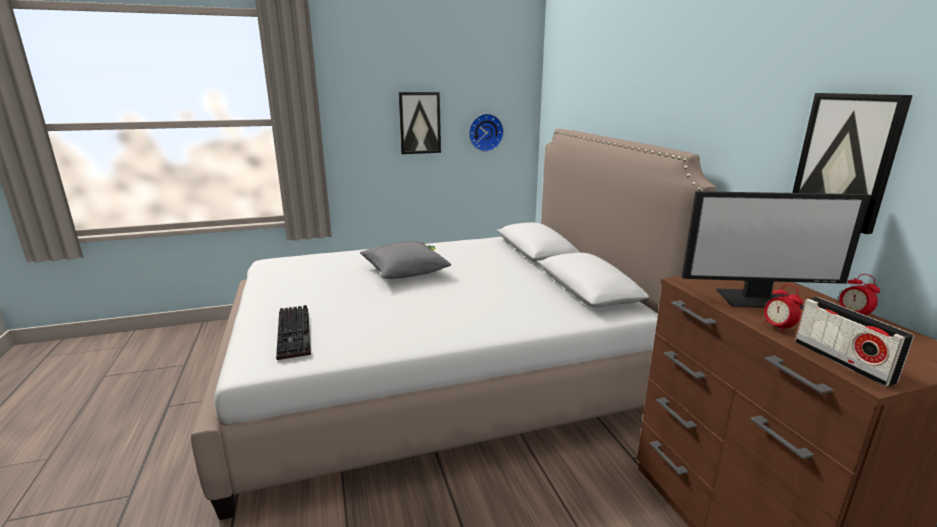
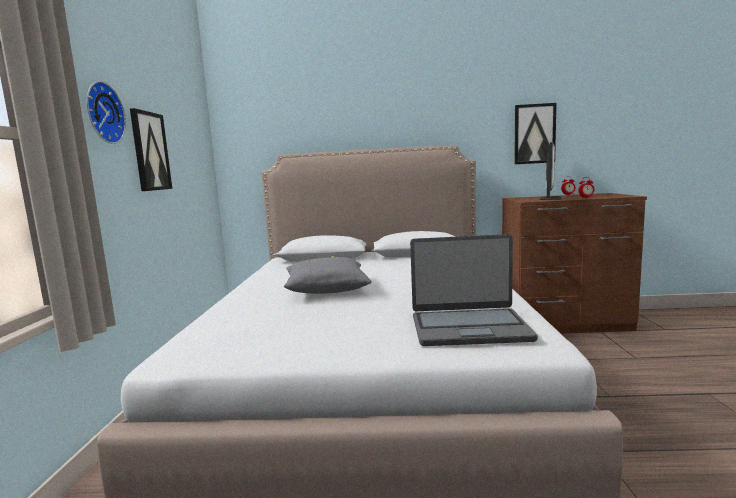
camera: 70 degrees left, 10 degrees down
keyboard [276,305,311,360] -> laptop [410,234,538,346]
wall clock [469,113,504,152] -> wall clock moved to [86,81,126,144]
radio [795,297,914,387] -> none

